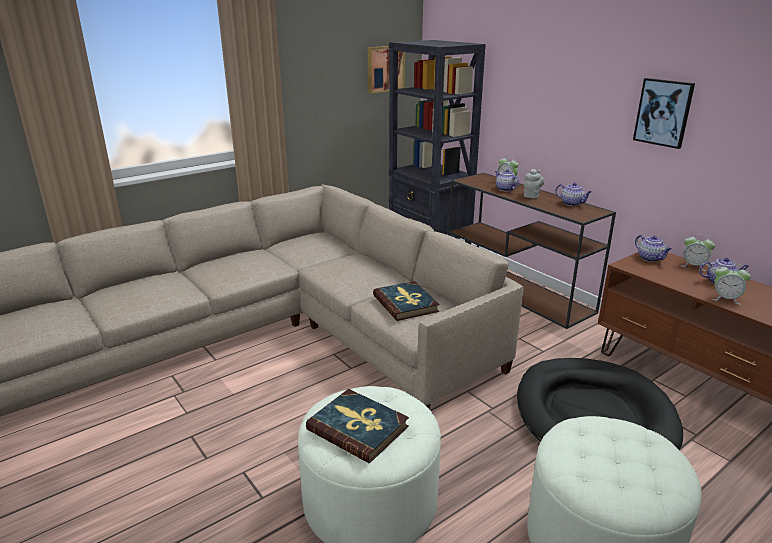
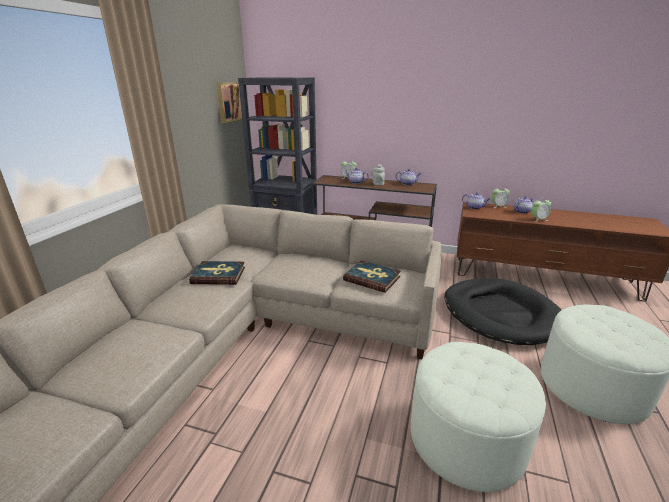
camera: 35 degrees left, 0 degrees up
book [306,389,409,463] -> book moved to [189,261,245,285]
picture [633,78,695,149] -> none

